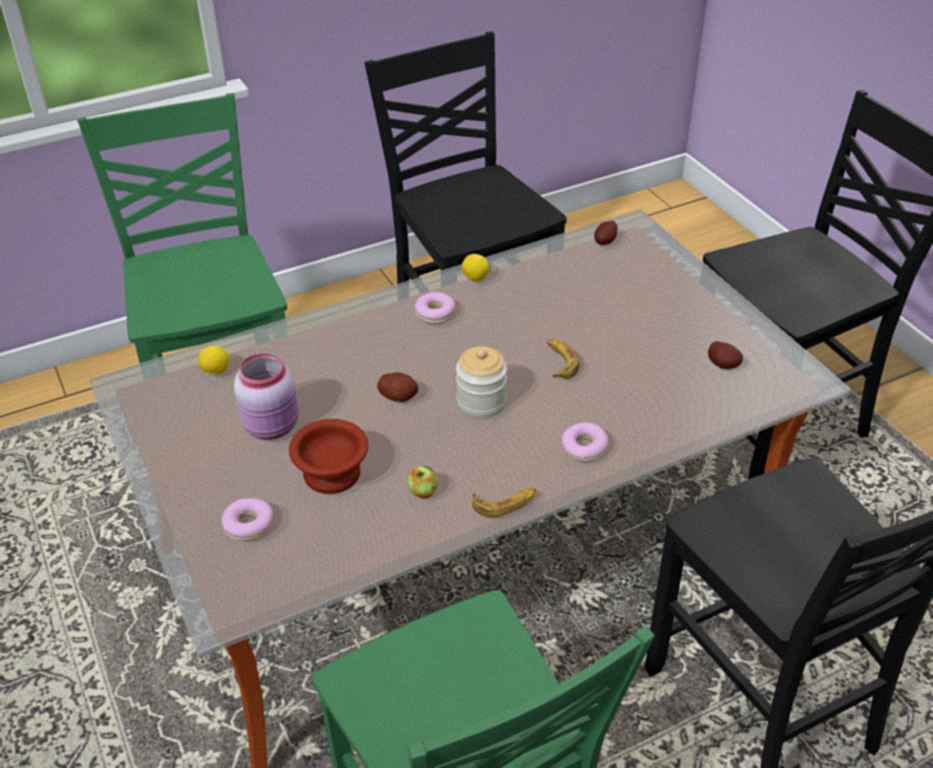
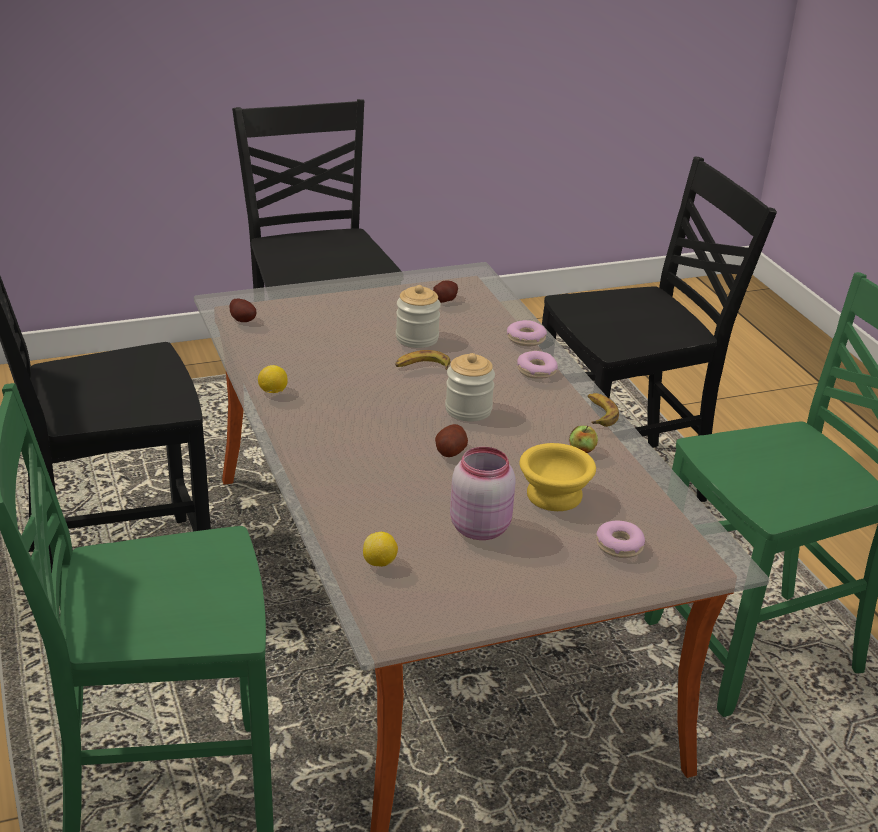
camera: 85 degrees left, 10 degrees down
brown bowl [289,419,368,494] -> yellow bowl [519,443,596,511]
donut [415,292,455,324] -> donut moved to [507,320,547,346]
none -> jar [396,285,441,348]

